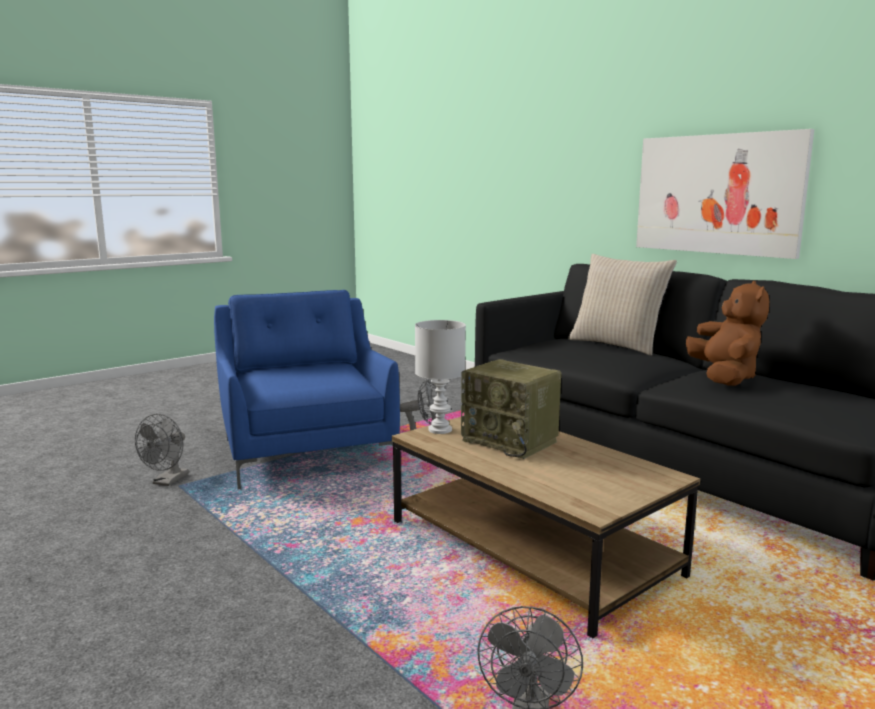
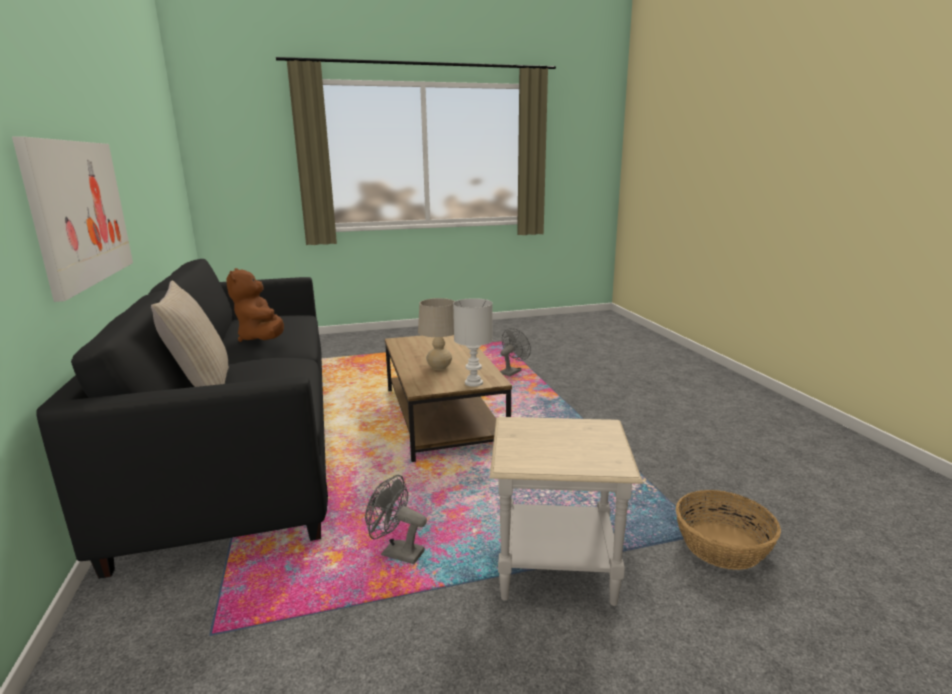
camera: 155 degrees left, 5 degrees up
grey fan [135,414,189,486] -> basket [676,490,781,570]
blue armchair [214,290,400,490] -> beige side table [490,417,643,606]
radio [461,359,562,459] -> beige table lamp [418,298,455,370]
brown plush toy [686,281,769,386] -> brown plush toy turned 45 degrees counterclockwise [226,268,284,342]

